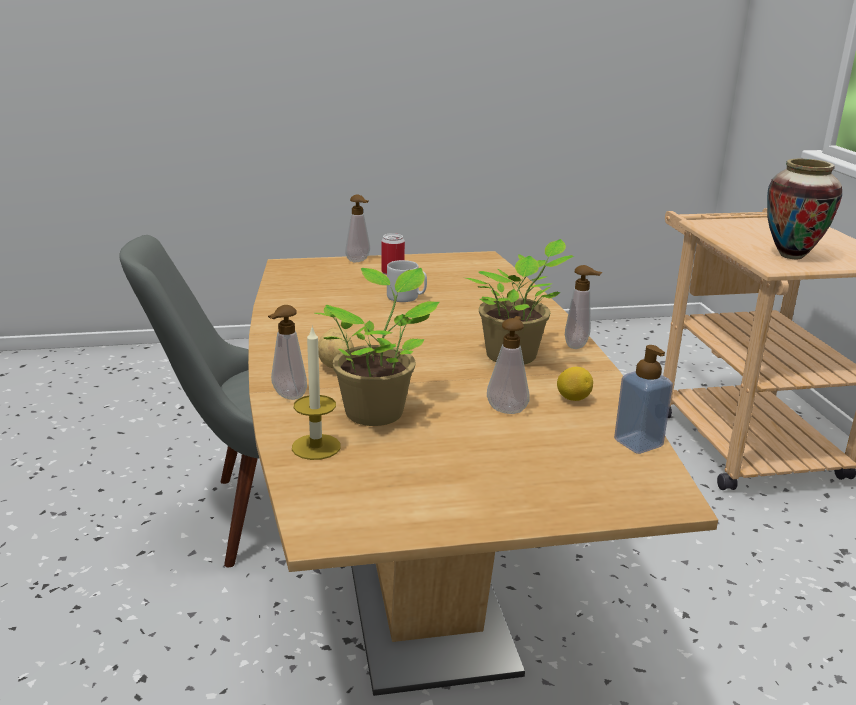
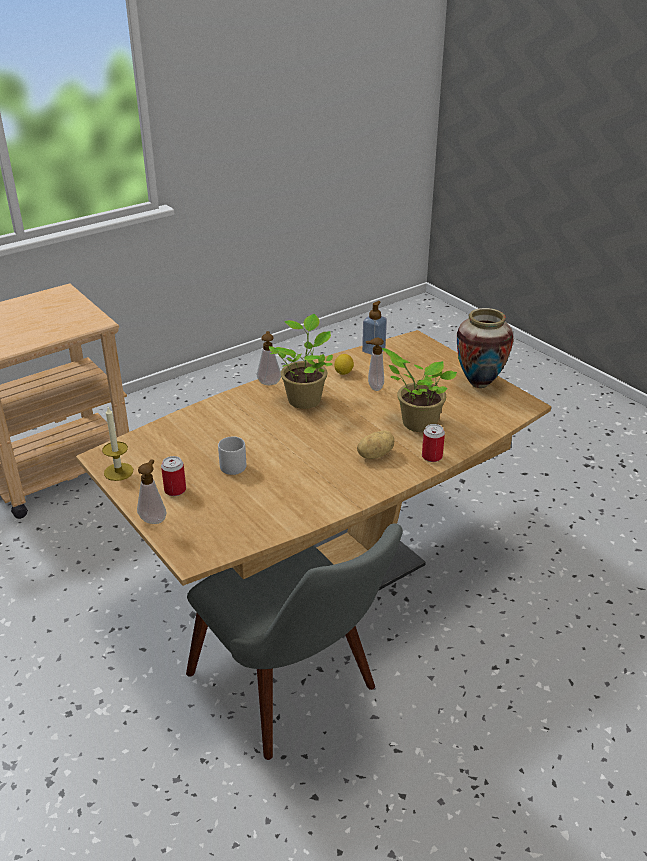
camera: 115 degrees left, 10 degrees up
soap dispenser [268,305,307,400] -> can [422,424,445,462]
candle [292,325,341,460] -> candle moved to [102,407,133,481]
vase [767,159,842,259] -> vase moved to [457,308,514,388]

